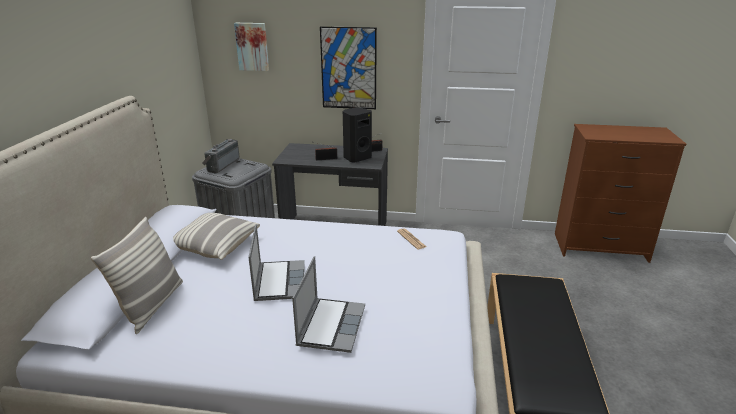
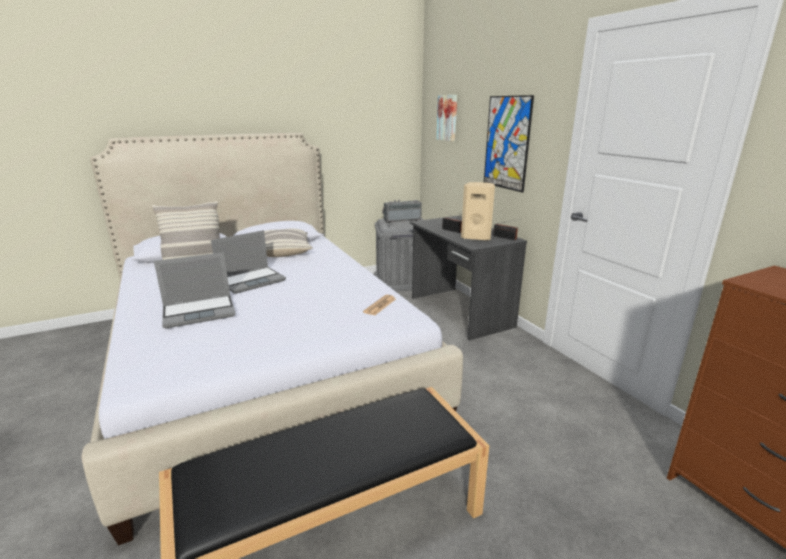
camera: 55 degrees right, 5 degrees down
black speaker [343,108,372,163] -> beige speaker [461,182,495,241]

